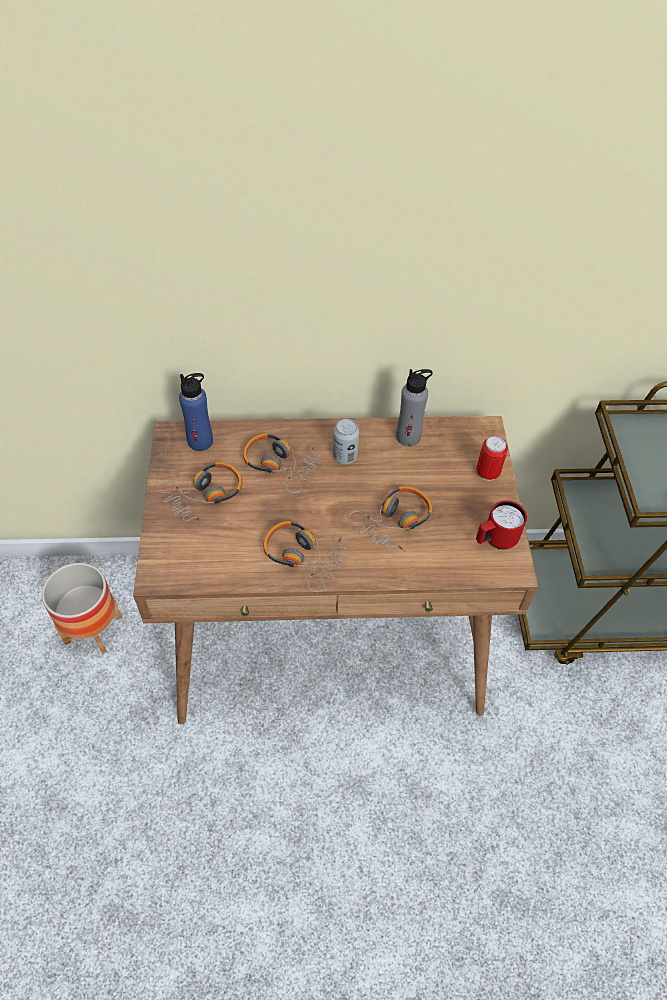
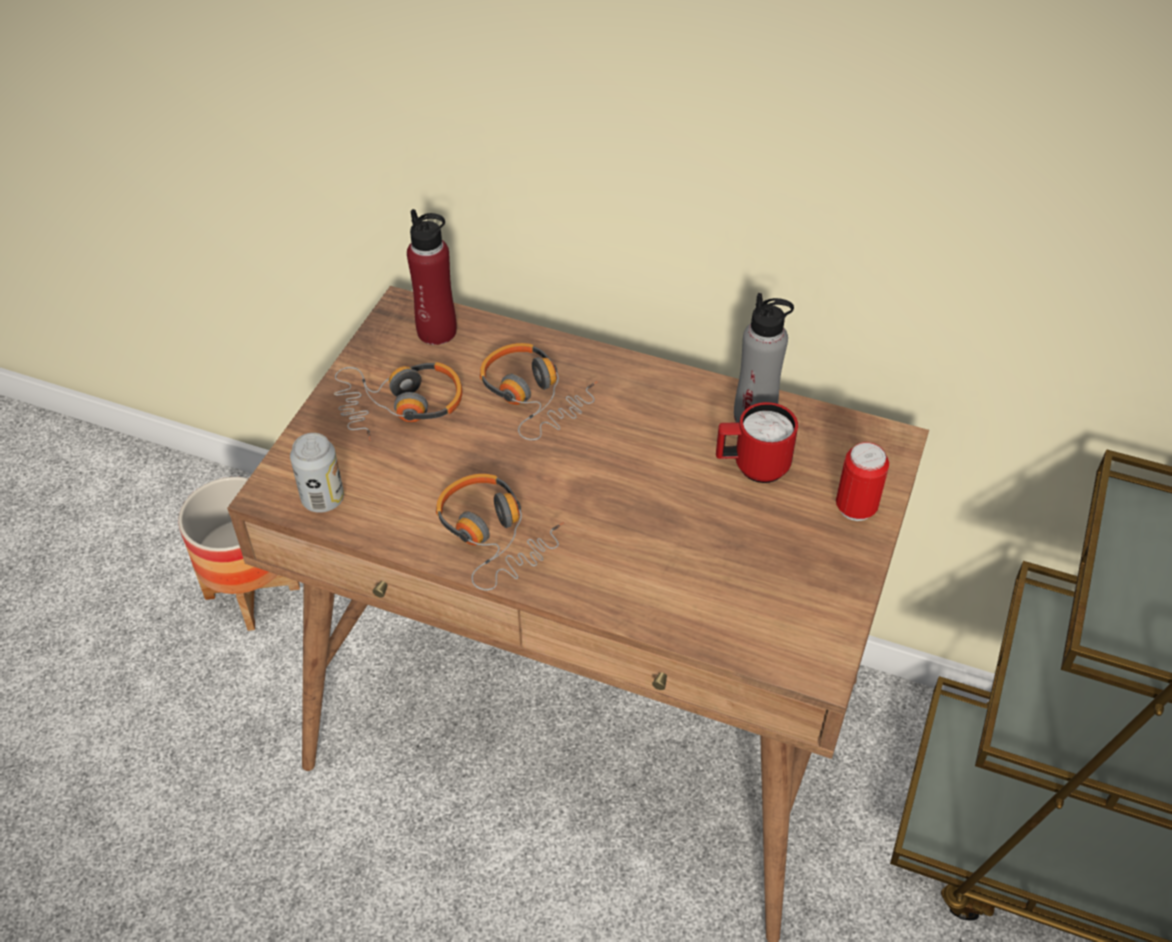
camera: 25 degrees right, 5 degrees down
blue bottle [179,373,213,451] -> red bottle [407,209,457,345]
can [333,419,359,464] -> can moved to [290,433,344,513]
headphones [348,486,432,551] -> none
red mug [476,500,527,549] -> red mug moved to [716,402,798,483]

